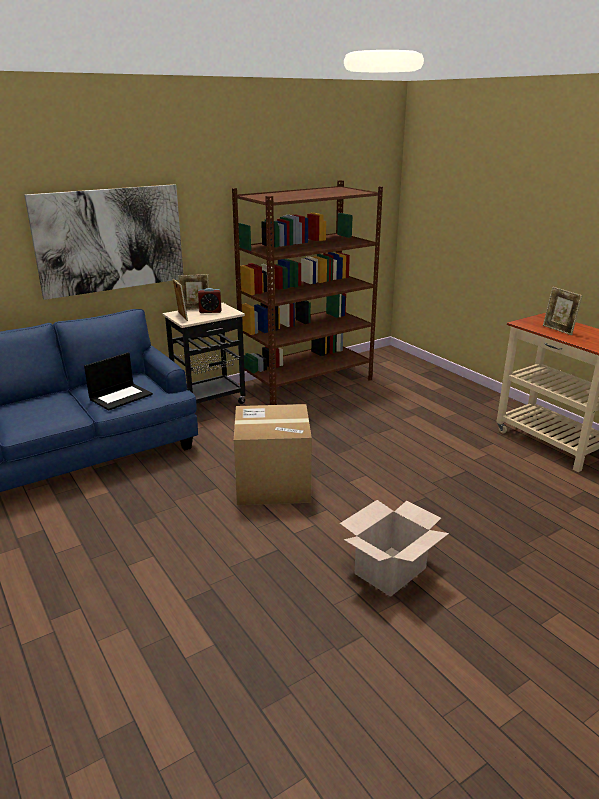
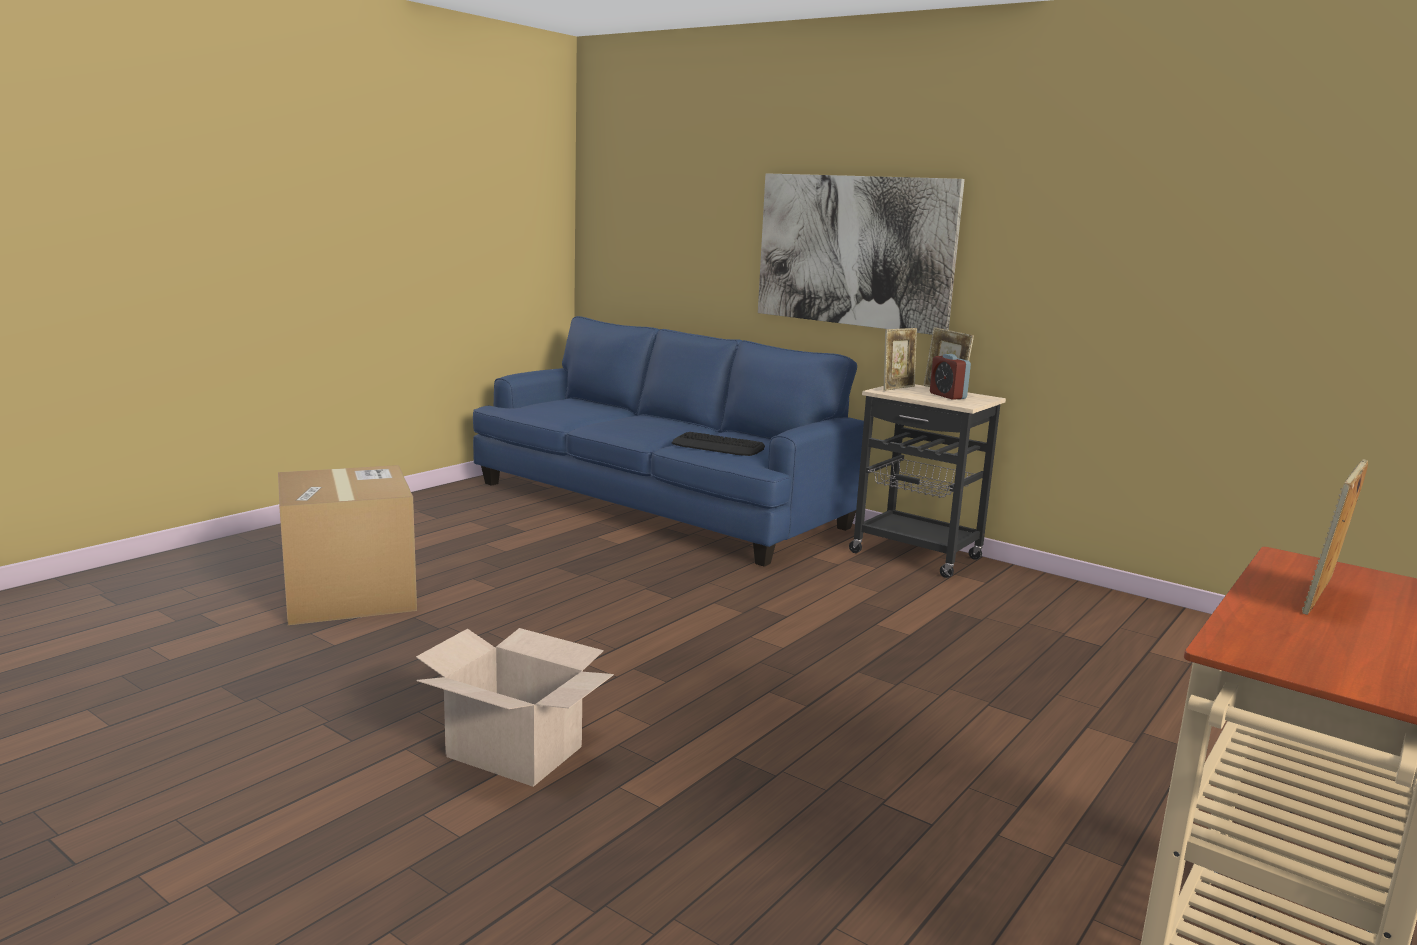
camera: 70 degrees right, 10 degrees down
laptop [84,352,153,411] -> keyboard [672,432,765,456]
brown bookcase [232,180,383,405] -> none
cardboard box [234,404,312,505] -> cardboard box moved to [278,465,417,625]

